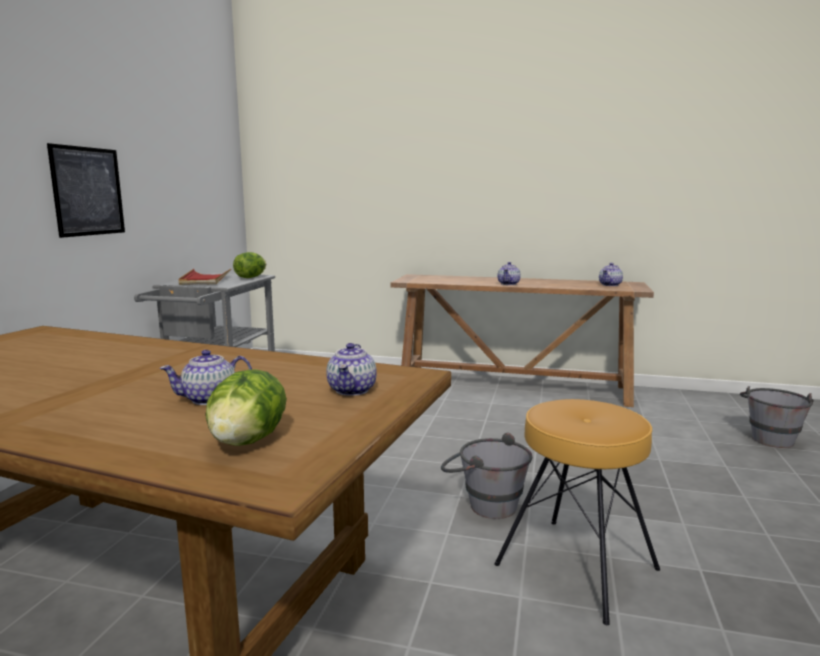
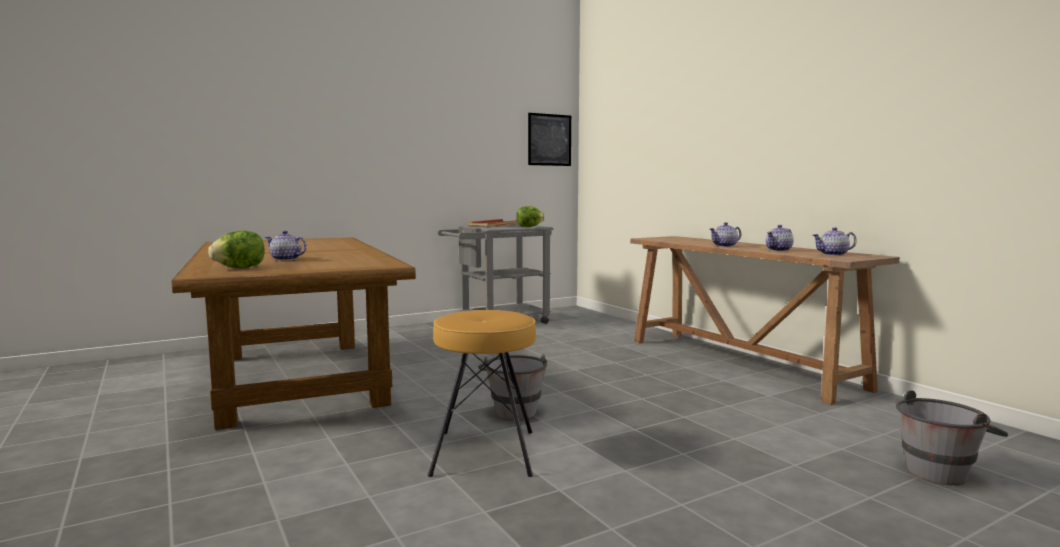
camera: 45 degrees right, 5 degrees down
picture [47,143,125,238] -> picture moved to [528,113,571,166]
teapot [326,343,377,396] -> teapot moved to [766,225,794,251]

